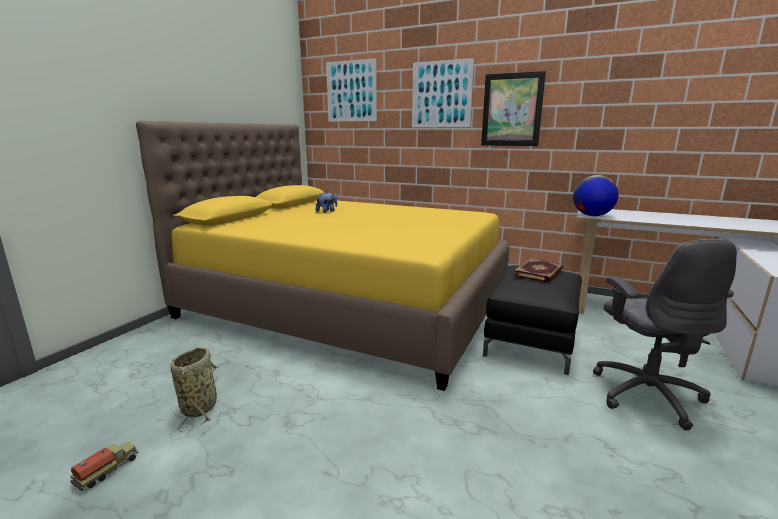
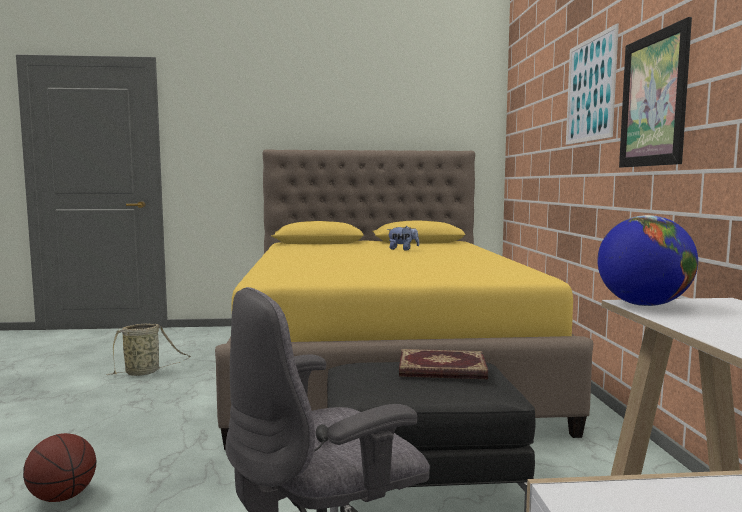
camera: 60 degrees right, 10 degrees down
toy truck [70,442,138,491] -> none
picture [326,58,377,122] -> none
none -> basketball [23,433,96,502]

